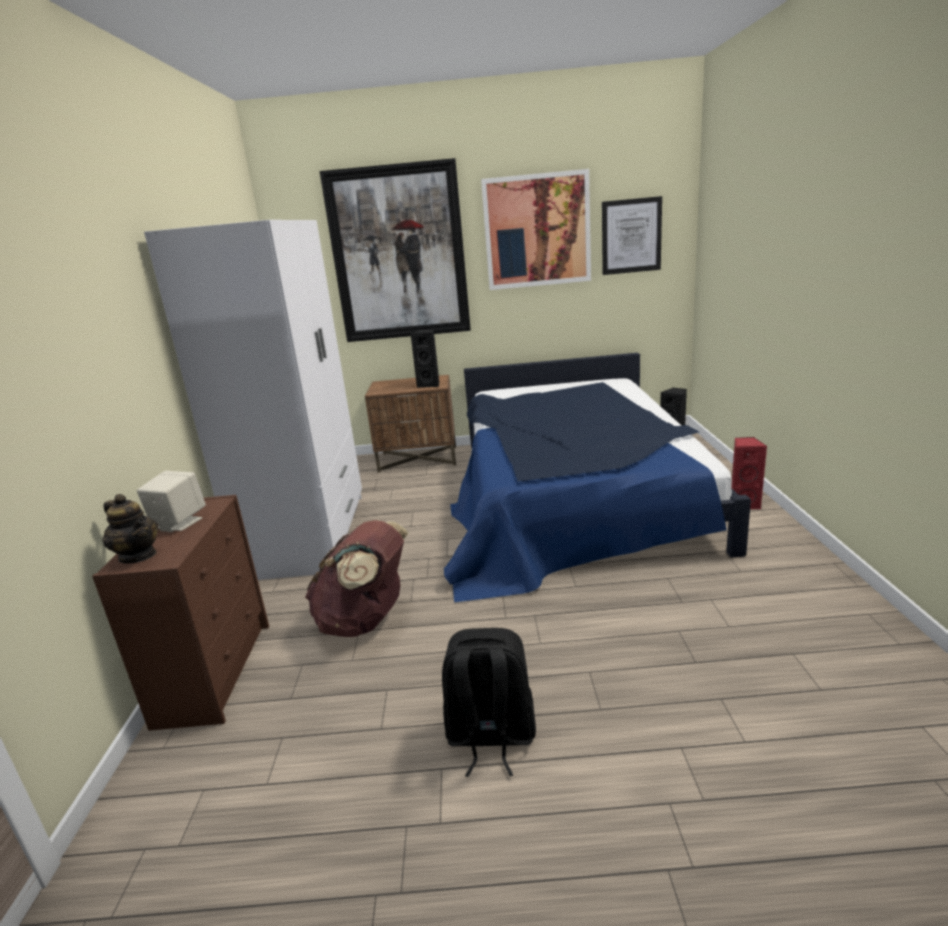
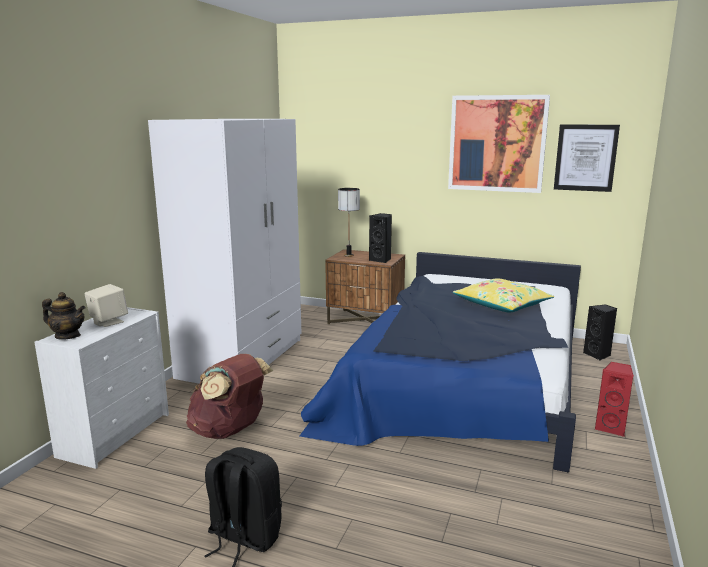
camera: 20 degrees right, 5 degrees down
brown dresser [92,495,269,731] -> white dresser [34,307,169,469]
teapot [102,494,158,563] -> teapot turned 45 degrees counterclockwise [42,292,85,340]
picture [320,158,471,342] -> none
none -> table lamp [338,188,360,257]
none -> yellow pillow [453,278,554,313]

